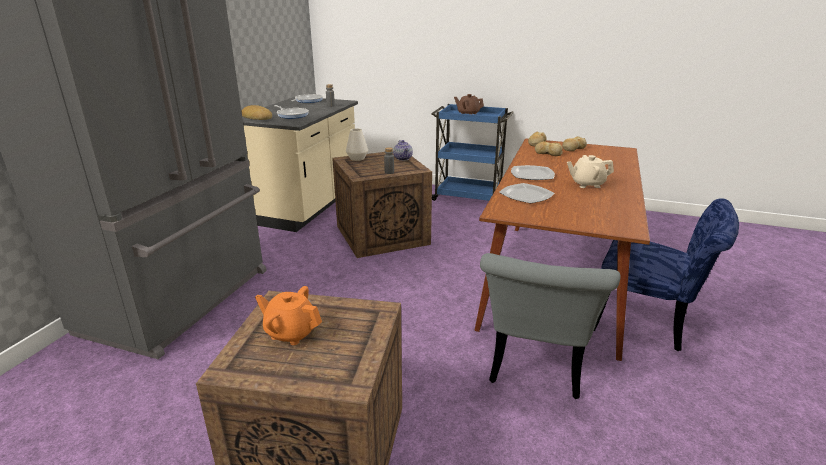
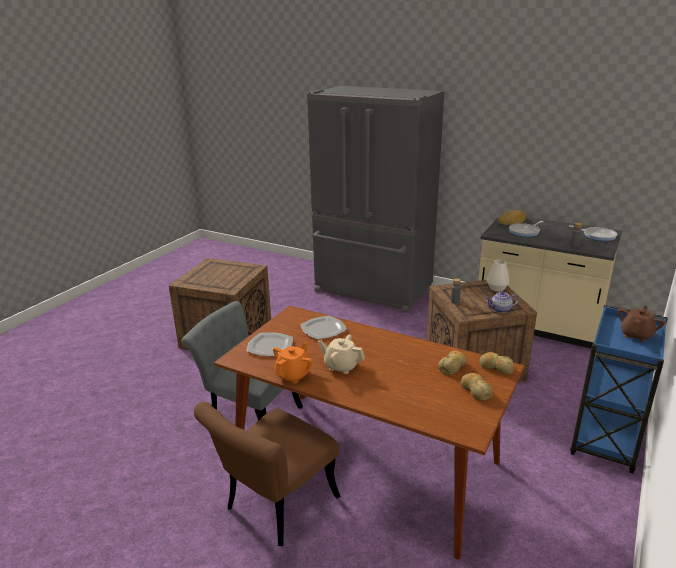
camera: 100 degrees right, 0 degrees up
orange teapot [255,286,322,345] -> orange teapot moved to [273,342,313,383]
plate [511,165,555,180] -> plate moved to [246,332,293,356]
beige teapot [567,155,614,188] -> beige teapot turned 75 degrees counterclockwise [318,335,365,374]
blue chair [594,198,739,351] -> brown chair [194,402,341,546]

